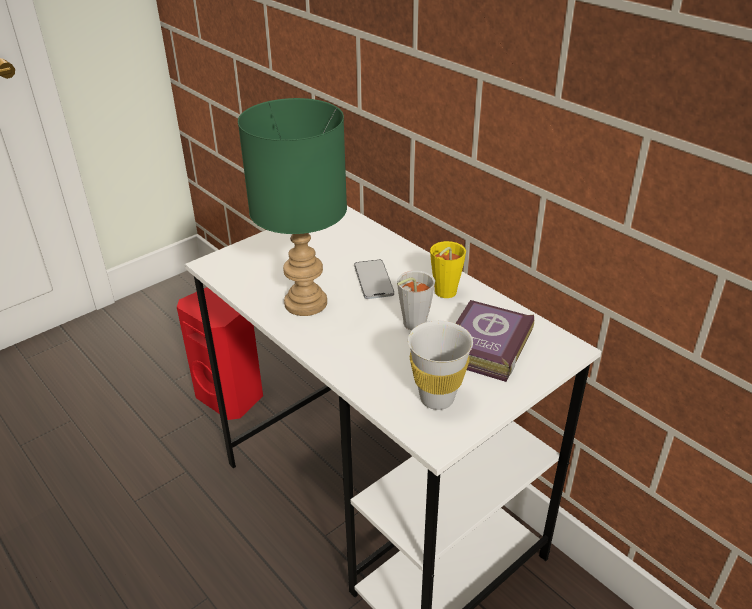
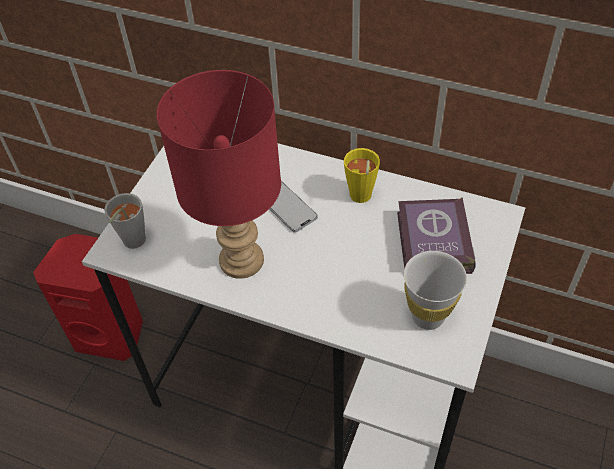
camera: 25 degrees left, 15 degrees up
green table lamp [238,98,347,316] -> red table lamp [157,70,281,279]
grey cup [397,271,435,330] -> grey cup moved to [104,193,146,249]

